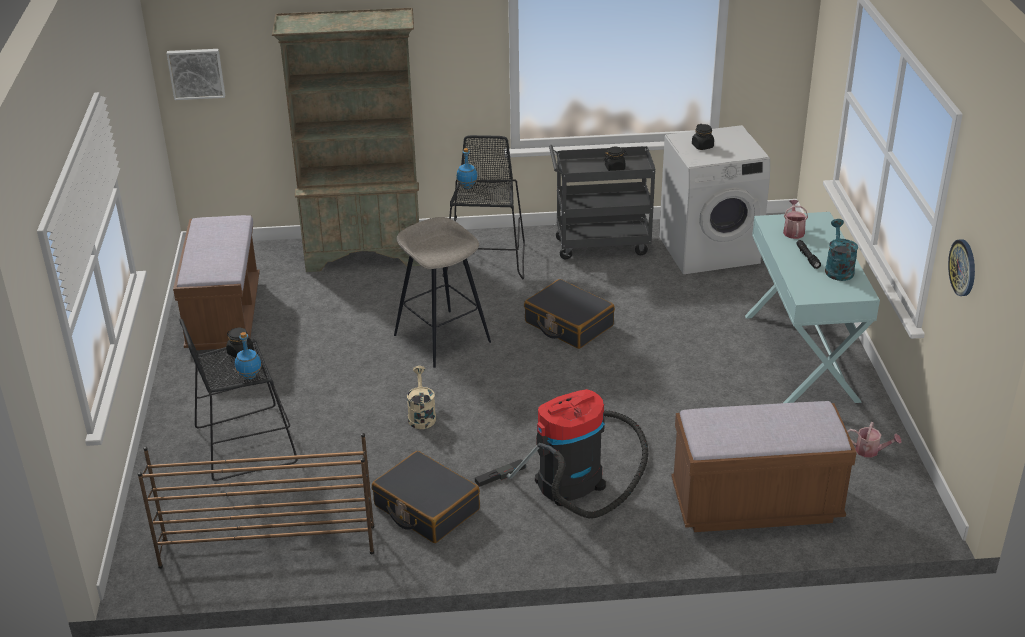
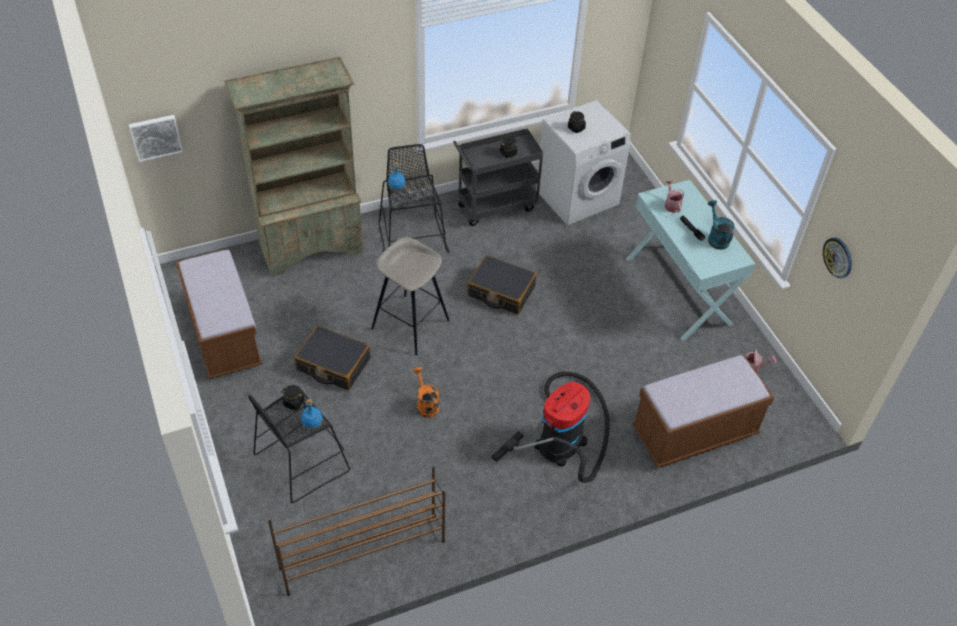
camera: 20 degrees left, 15 degrees up
black suitcase [372,451,480,543] -> black suitcase moved to [294,325,370,390]
beige watering can [407,366,436,429] -> orange watering can [413,367,439,418]

